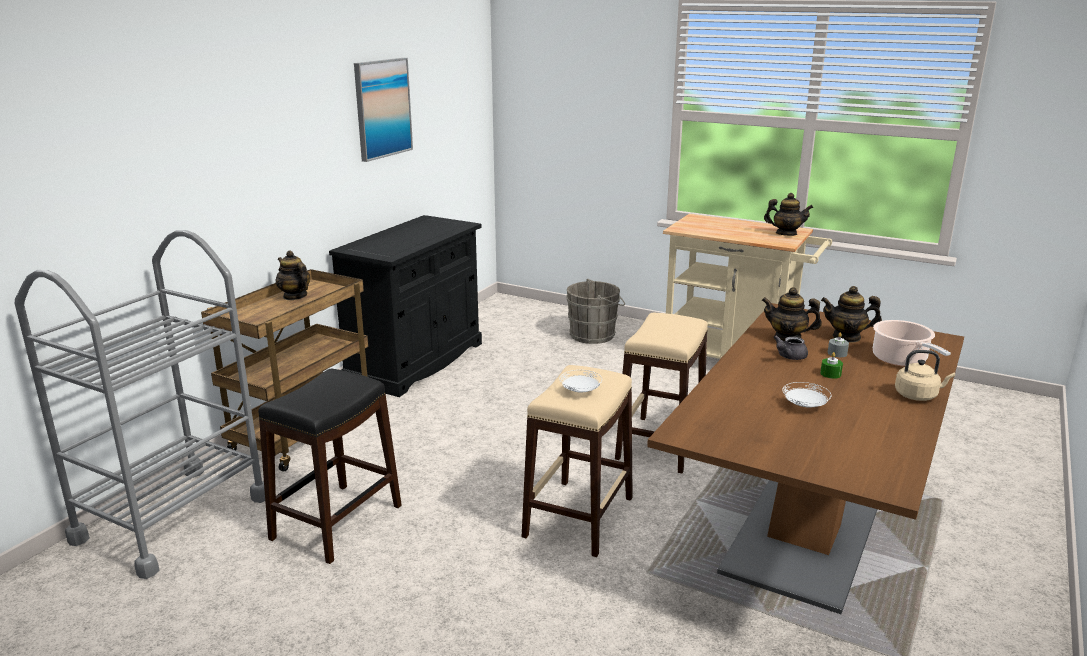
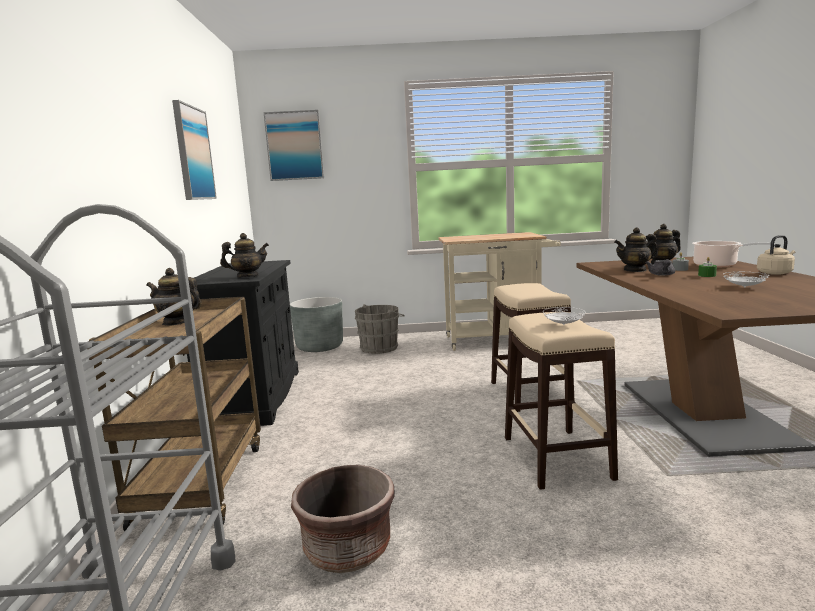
camera: 30 degrees left, 10 degrees down
black stool [258,369,402,564] -> brown planter [291,465,395,573]
teapot [764,193,813,236] -> teapot moved to [220,233,269,277]
none -> picture [264,110,324,181]
none -> grey planter [290,297,343,352]

